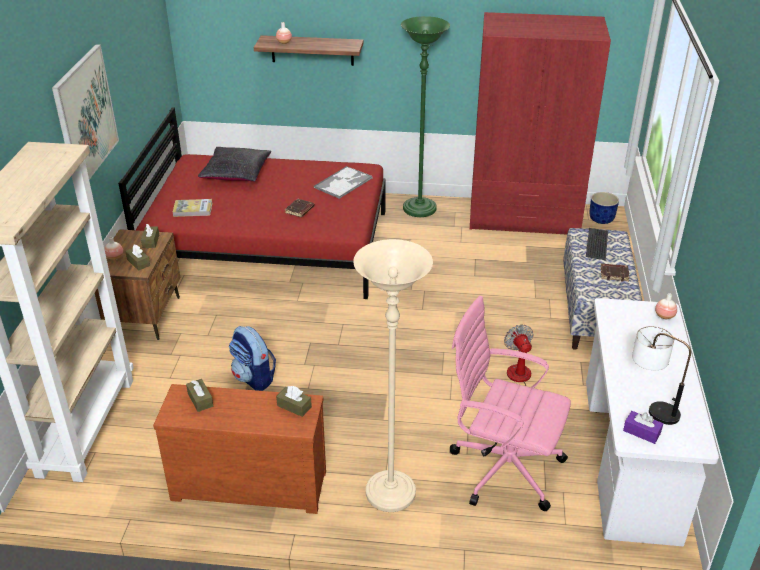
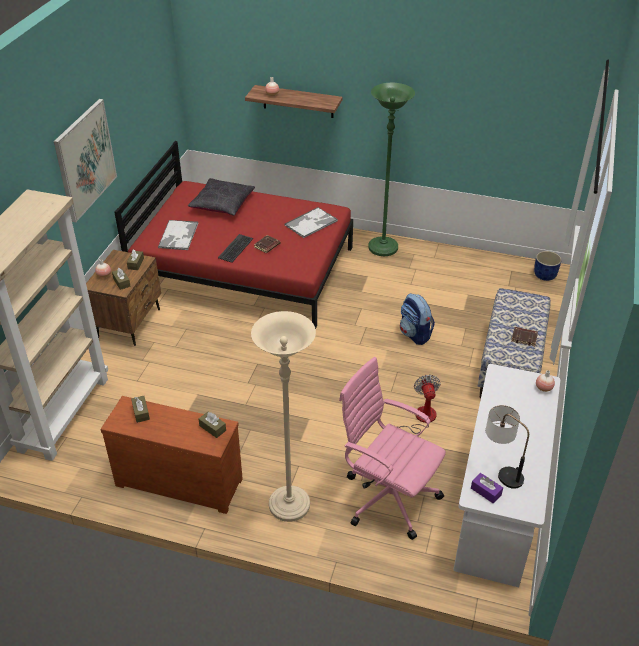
camera: 10 degrees right, 5 degrees up
book [173,199,212,217] -> tray [158,220,198,250]
backpack [229,326,276,391] -> backpack moved to [400,293,435,345]
red wardrobe [470,12,611,235] -> none
keyboard [586,228,608,260] -> keyboard moved to [218,234,253,263]

